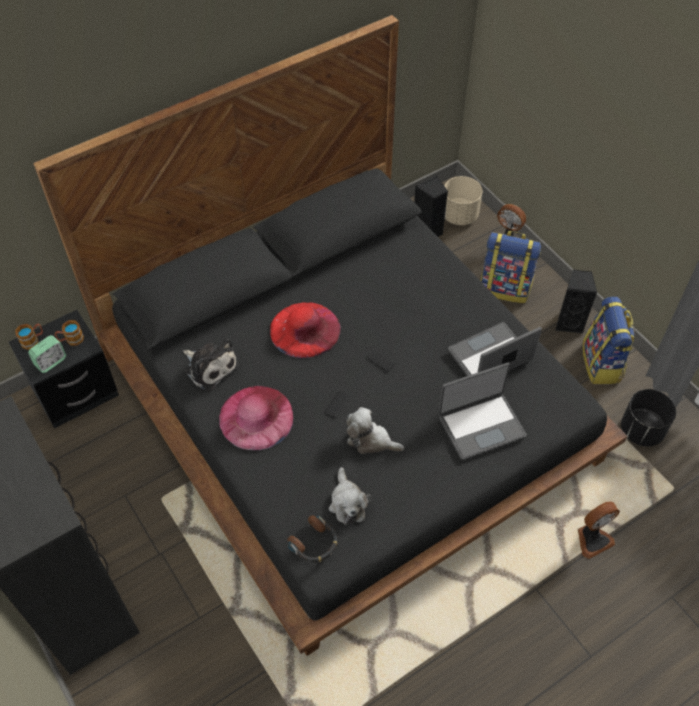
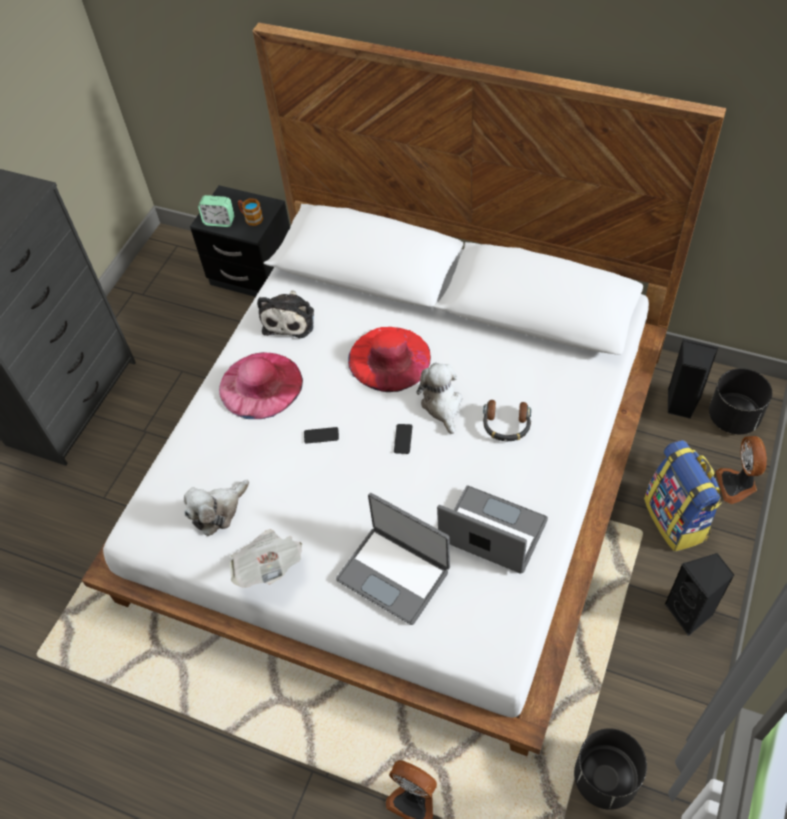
camera: 60 degrees right, 0 degrees up
mug [15,323,43,350] -> none
black bed [33,15,627,656] -> white bed [82,22,726,756]
headphones [287,516,338,562] -> headphones moved to [483,400,531,441]
plush toy [346,407,404,454] -> plush toy moved to [417,363,462,434]
beige planter [444,176,483,225] -> black planter [709,368,772,434]
backpack [582,296,634,384] -> none
none -> newspaper [230,529,302,588]

